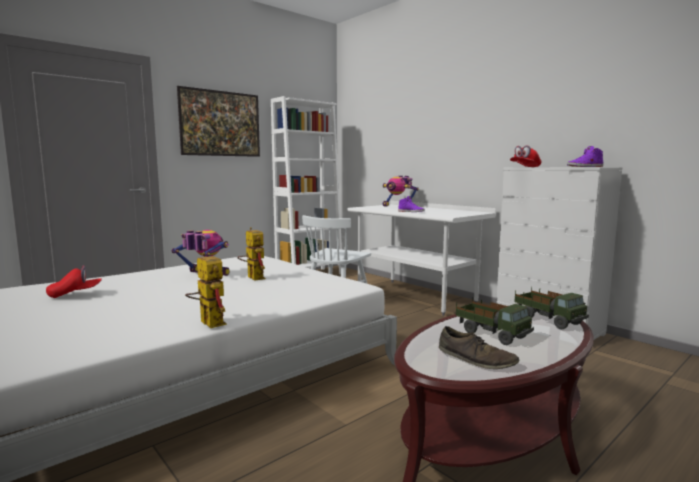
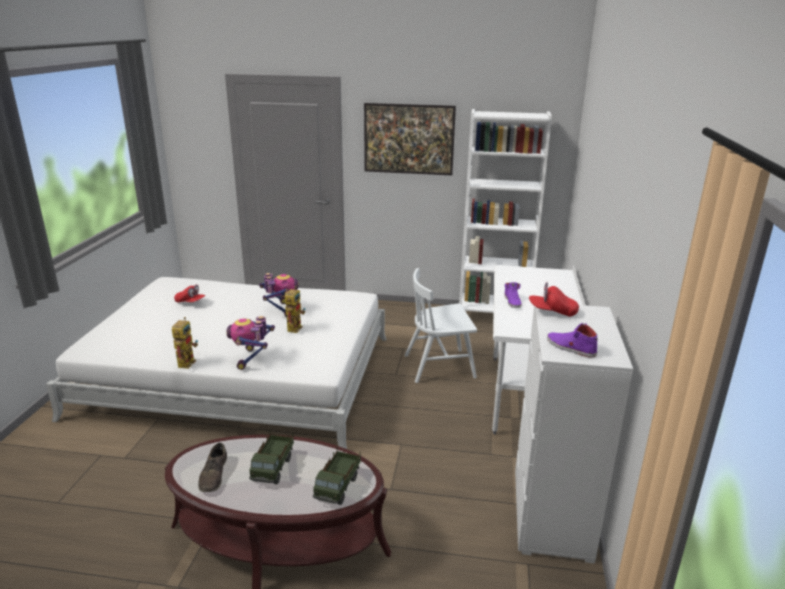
camera: 50 degrees right, 15 degrees up
toy robot [383,176,419,207] -> toy robot moved to [226,316,275,370]

